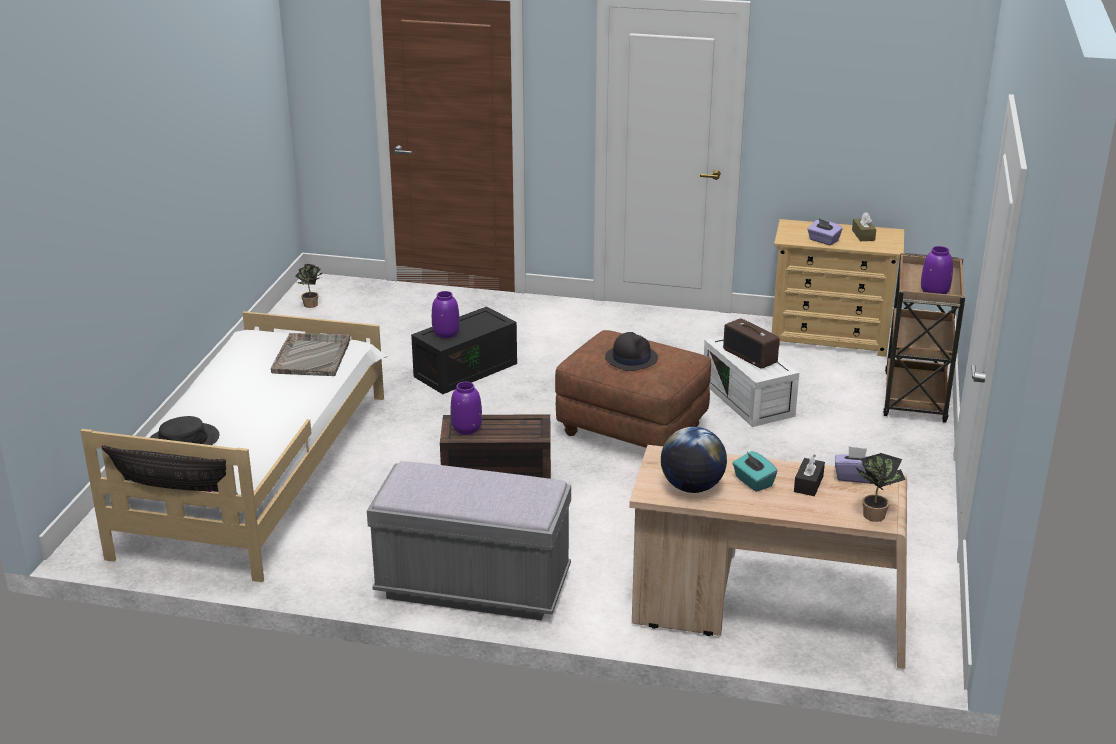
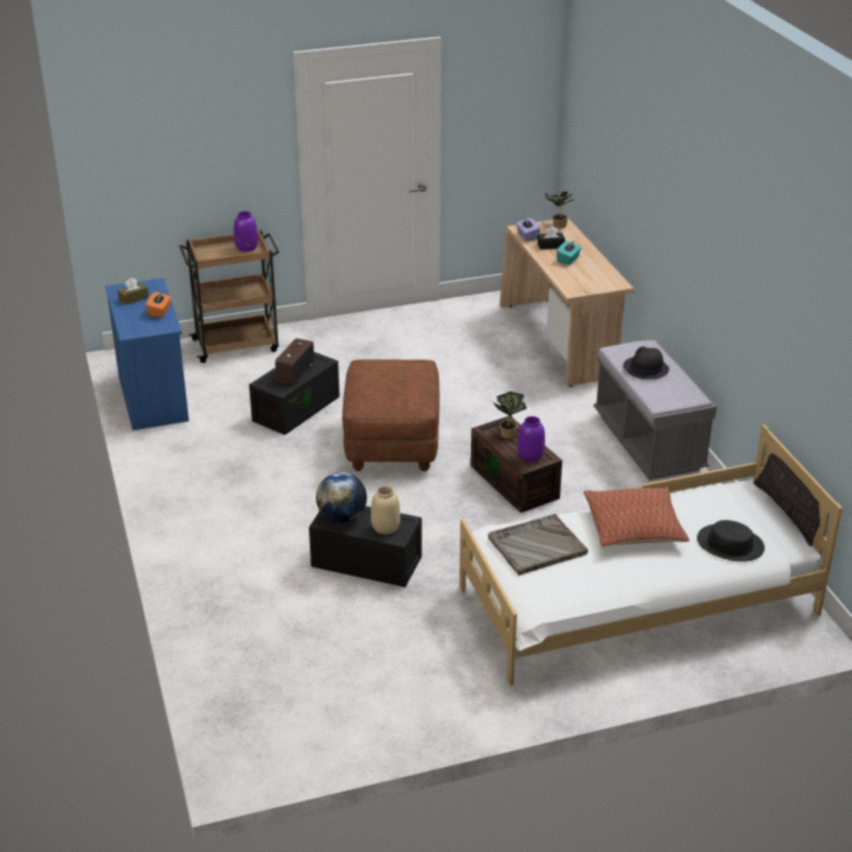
camera: 120 degrees left, 5 degrees up
potted plant [295,264,322,308] -> potted plant moved to [493,391,527,439]
purple vase [432,291,460,338] -> beige vase [371,486,400,534]
black hat [605,332,658,371] -> black hat moved to [623,347,669,379]
globe [661,427,727,493] -> globe moved to [316,472,367,523]
white storage box [704,336,799,427] -> black storage box [249,352,340,435]
beige dresser [772,219,904,357] -> blue dresser [105,278,189,430]
purple tissue box [807,219,843,246] -> orange tissue box [146,291,171,318]
none -> pillow [584,487,689,547]

